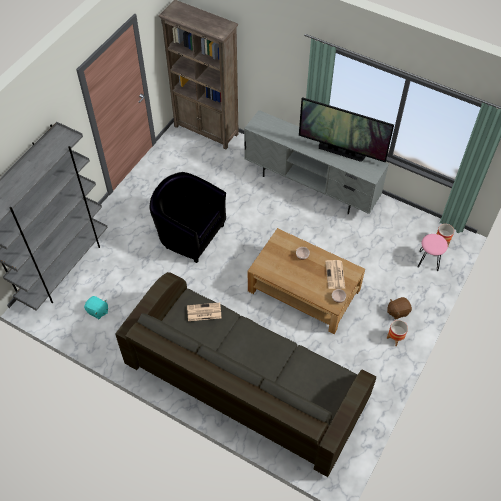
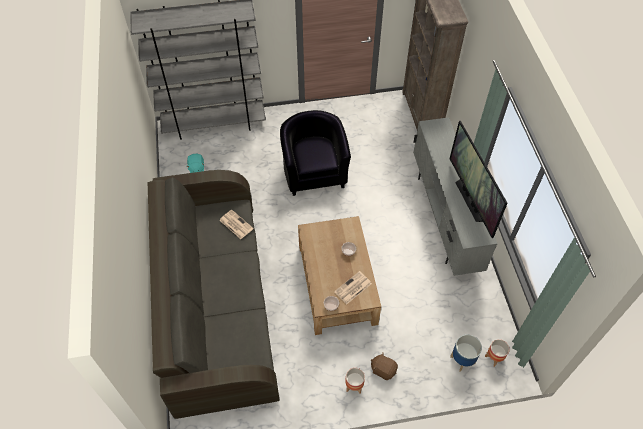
camera: 50 degrees right, 0 degrees up
pink stool [418,234,448,271] -> planter [450,335,482,372]

